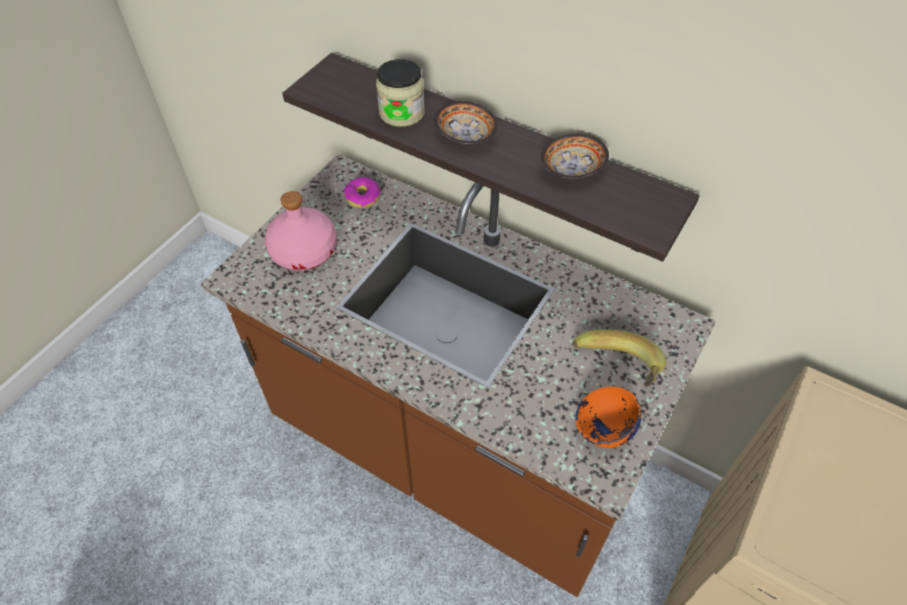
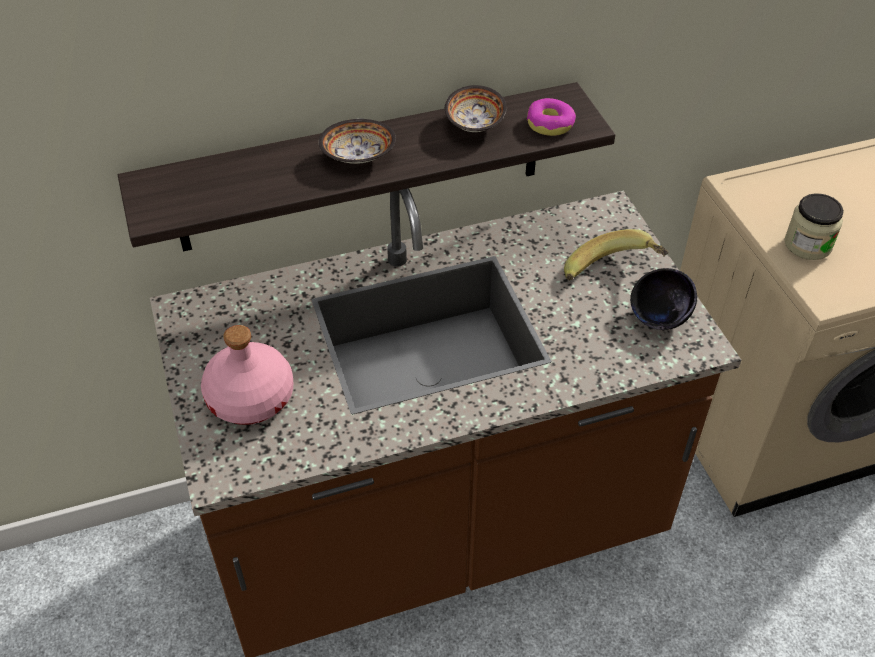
camera: 50 degrees left, 5 degrees down
donut [344,177,381,208] -> donut moved to [527,98,576,136]
jar [376,59,425,127] -> jar moved to [784,193,844,260]
orange bowl [575,386,641,448] -> black bowl [630,268,697,330]

